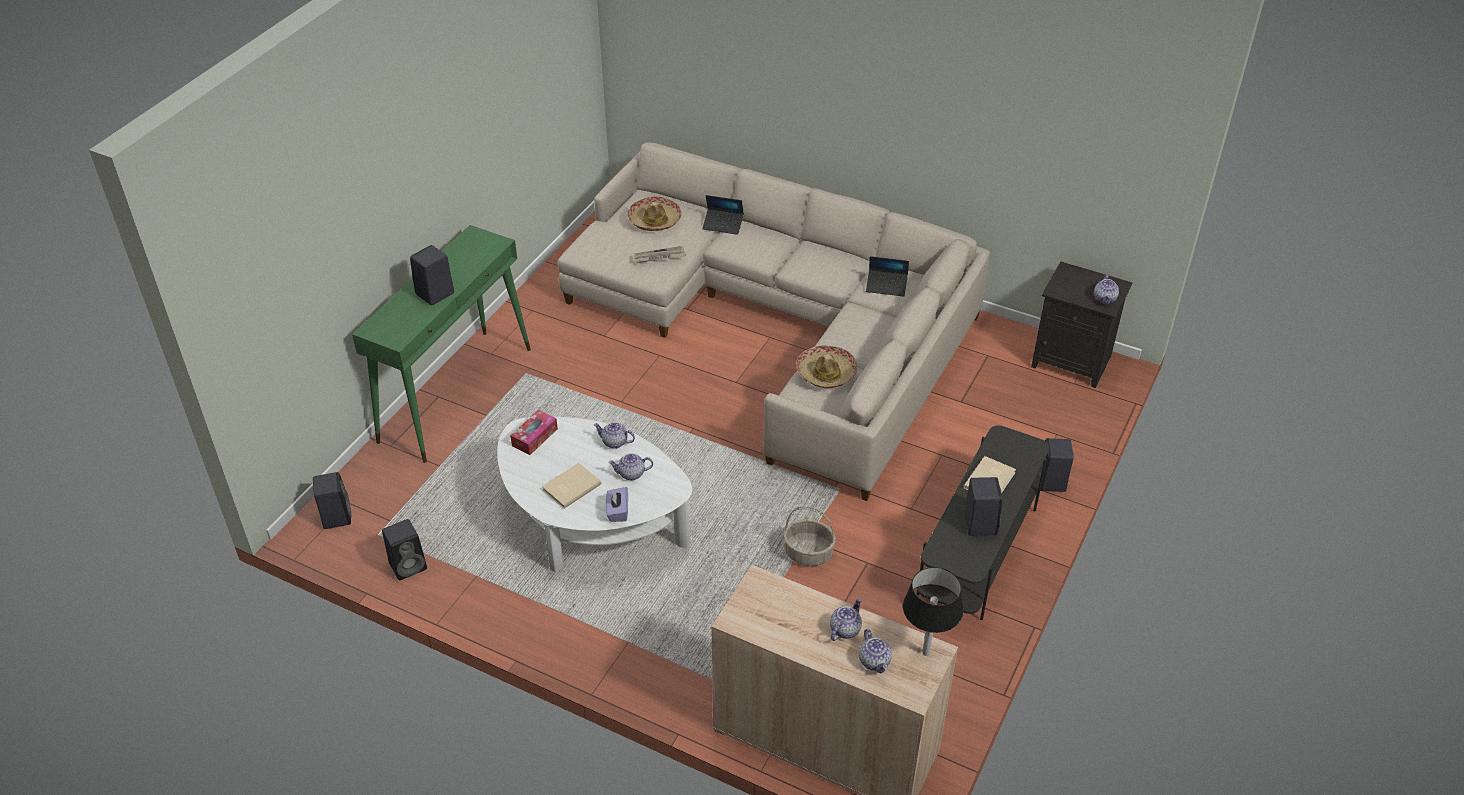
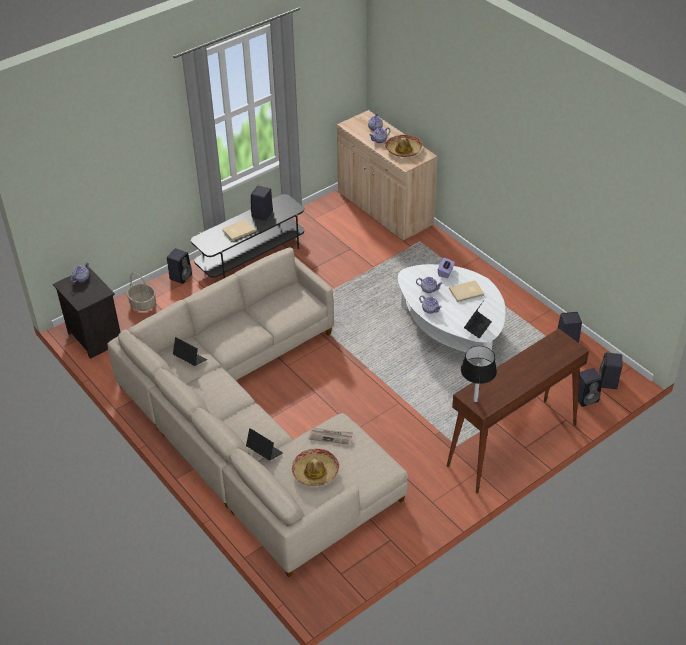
camera: 155 degrees left, 0 degrees up
green console table [352,225,531,463] -> brown console table [447,328,589,494]
black speaker [410,245,454,306] -> black speaker moved to [578,368,602,407]
tissue box [510,409,558,455] -> laptop [464,302,492,339]
basket [783,506,836,566] -> basket moved to [127,272,156,311]
hat [796,345,857,388] -> hat moved to [385,135,422,157]
black table lamp [903,567,963,656] -> black table lamp moved to [461,346,497,402]

